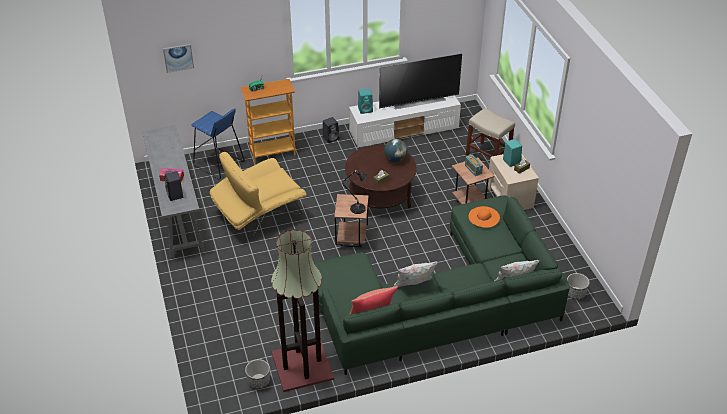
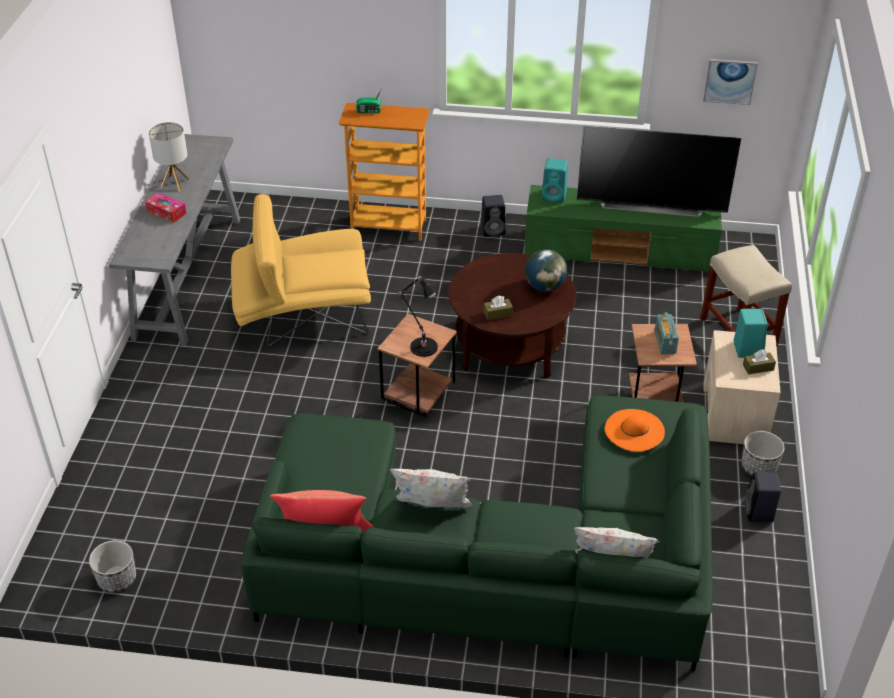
camera: 25 degrees right, 0 degrees up
picture [163,44,194,73] -> picture moved to [703,59,758,105]
black speaker [164,171,183,201] -> black speaker moved to [745,472,781,522]
blue stool [191,108,245,180] -> none
floor lamp [271,229,334,392] -> none
white tv stand [349,95,461,148] -> green tv stand [524,185,722,272]
planter [567,273,590,300] -> planter moved to [741,431,785,476]
none -> table lamp [149,122,190,191]

